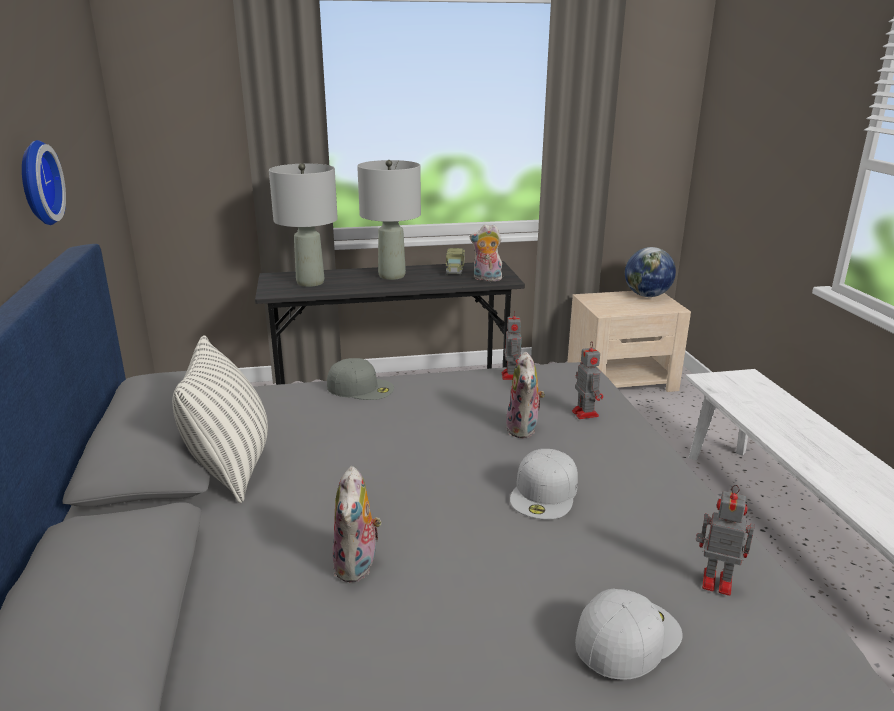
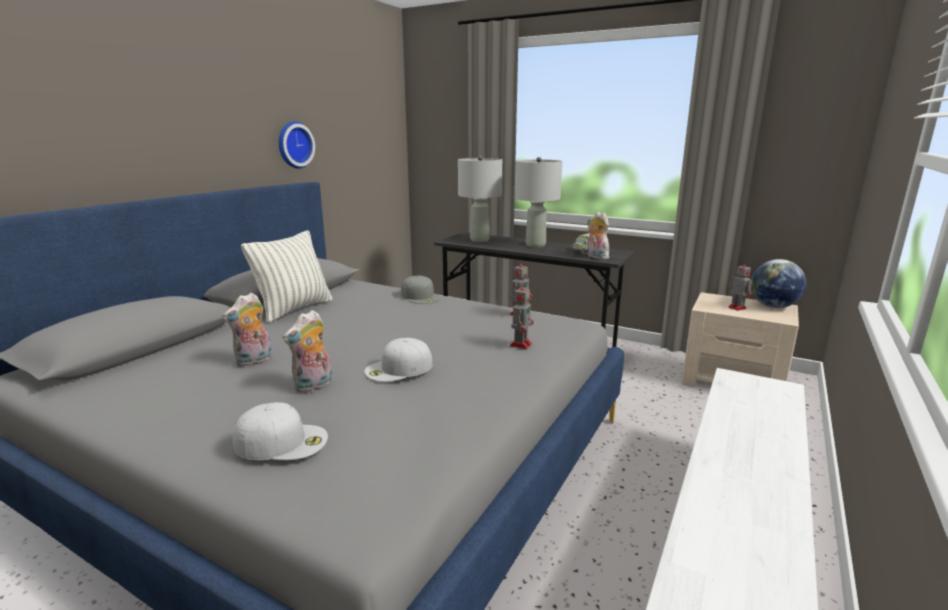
camera: 40 degrees right, 5 degrees down
plush toy [506,352,545,438] -> plush toy moved to [283,310,332,393]
toy robot [696,485,754,596] -> toy robot moved to [728,261,752,311]

